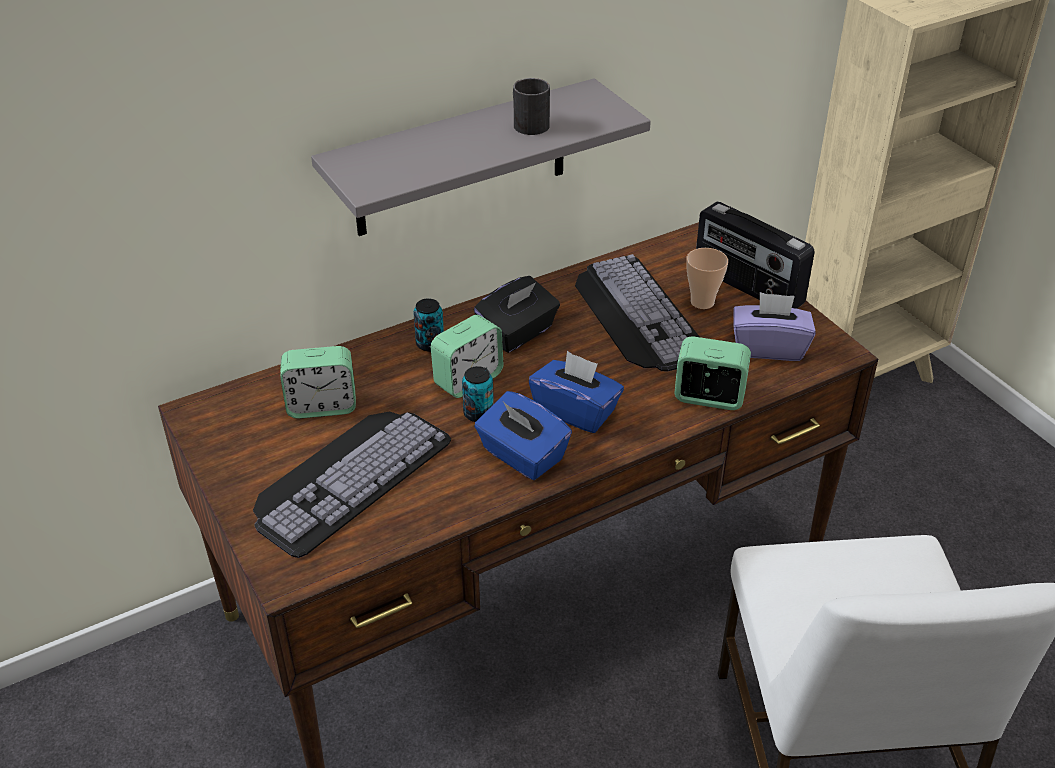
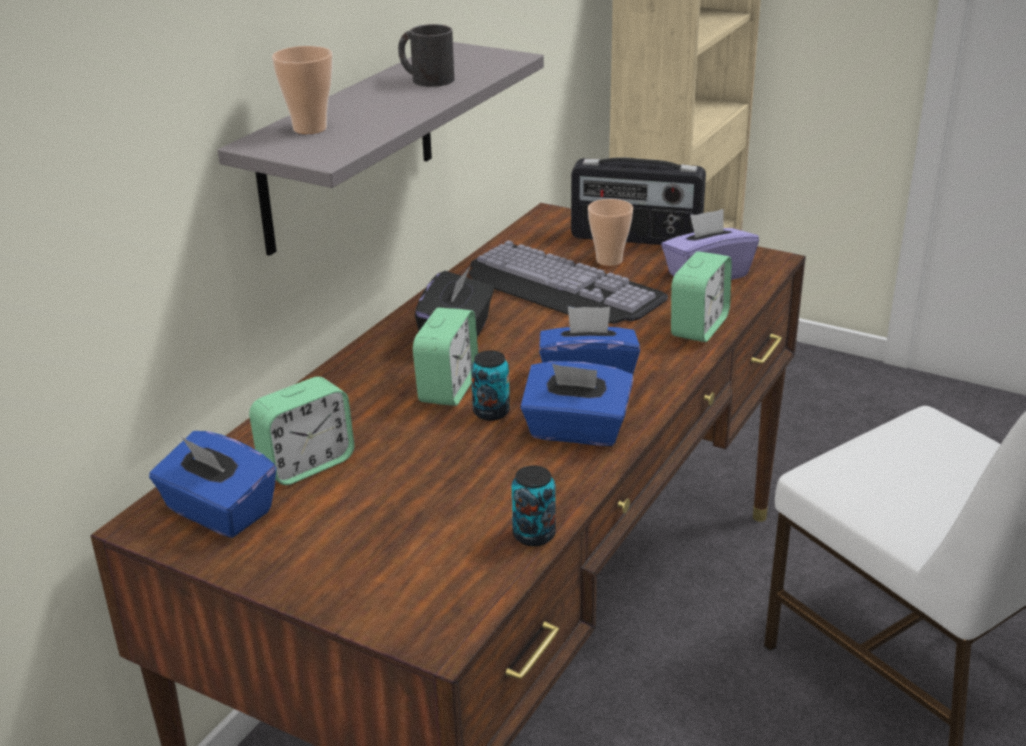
camera: 30 degrees left, 10 degrees down
keyboard [253,411,451,558] -> none
can [413,298,444,352] -> can moved to [512,465,556,546]
alarm clock [675,336,751,410] -> alarm clock turned 135 degrees clockwise [671,251,732,342]
none -> blue tissue box [149,431,276,538]
none -> cup [272,46,333,134]

